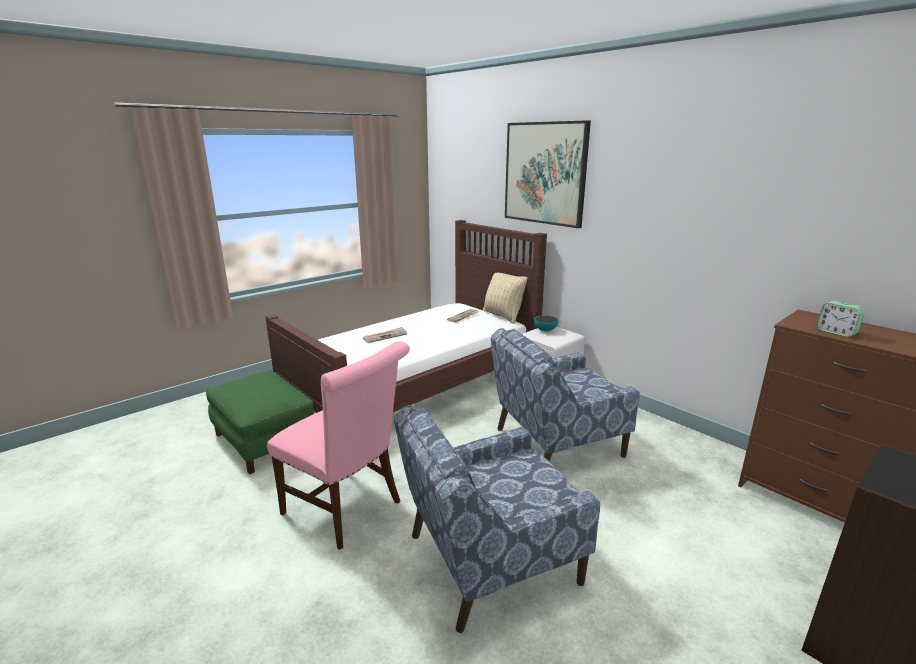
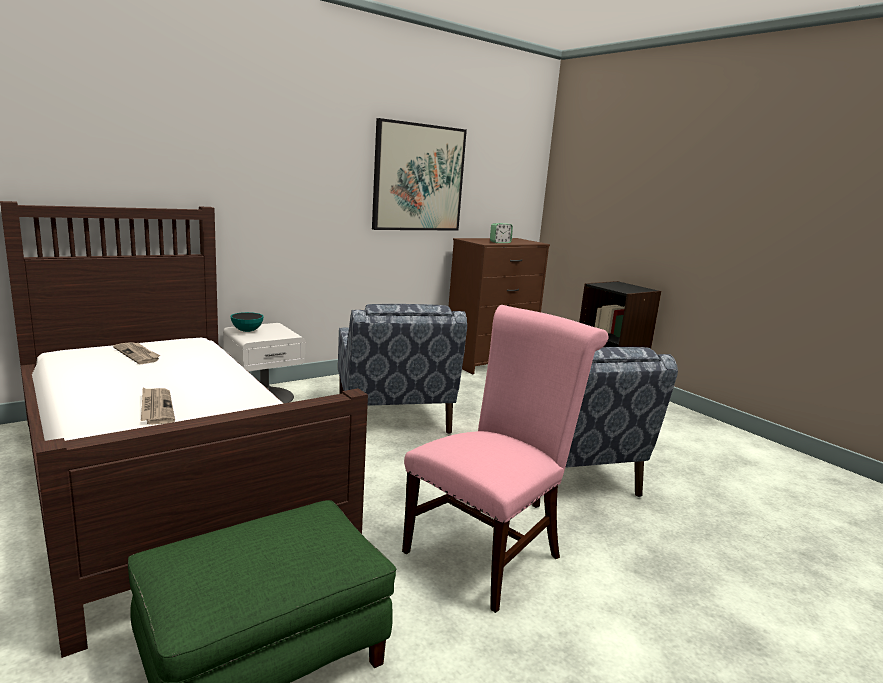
camera: 85 degrees left, 5 degrees down
beige pillow [483,273,527,324] -> none
picture [505,120,591,228] -> picture moved to [372,118,467,231]

